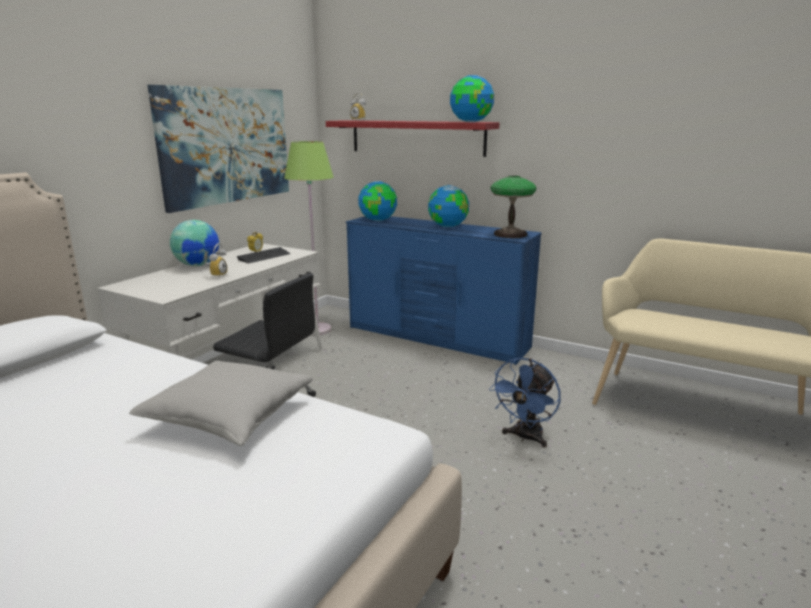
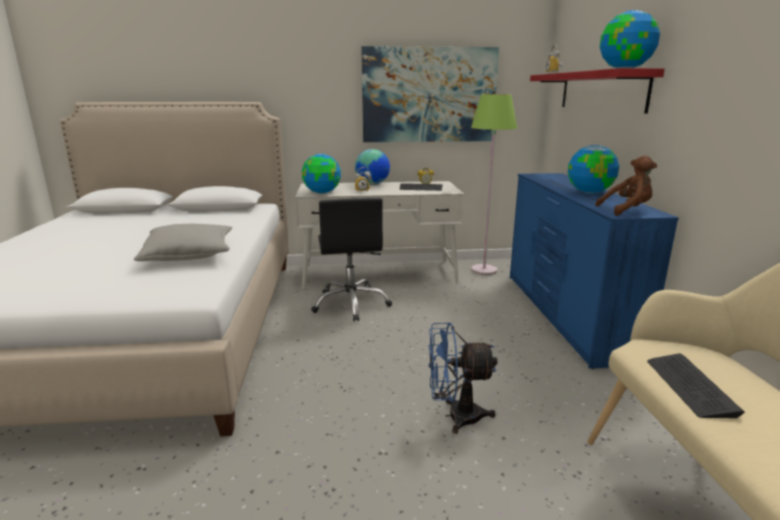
camera: 55 degrees right, 0 degrees up
globe [358,181,397,221] -> globe moved to [302,154,341,194]
table lamp [490,176,536,238] -> brown plush toy [595,156,657,216]
none -> keyboard [647,353,745,418]

